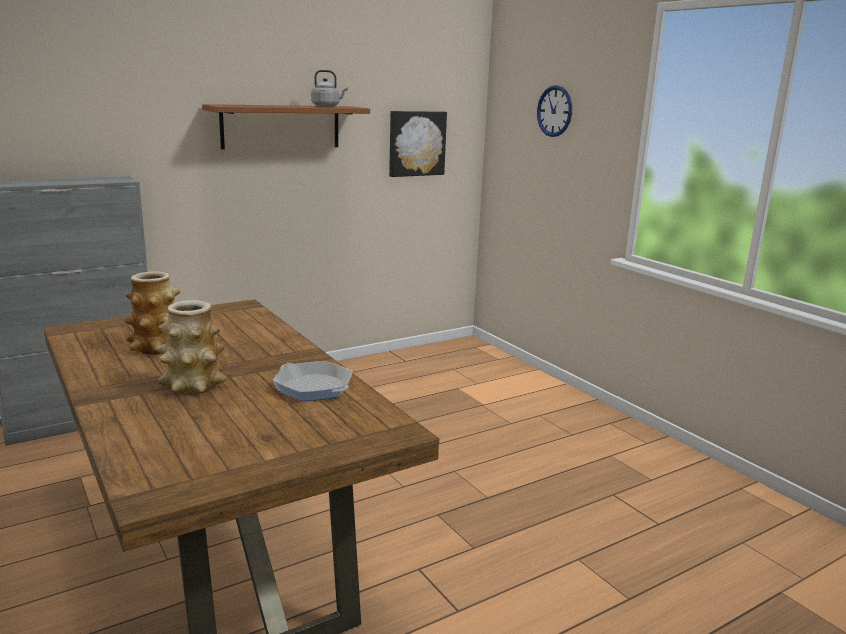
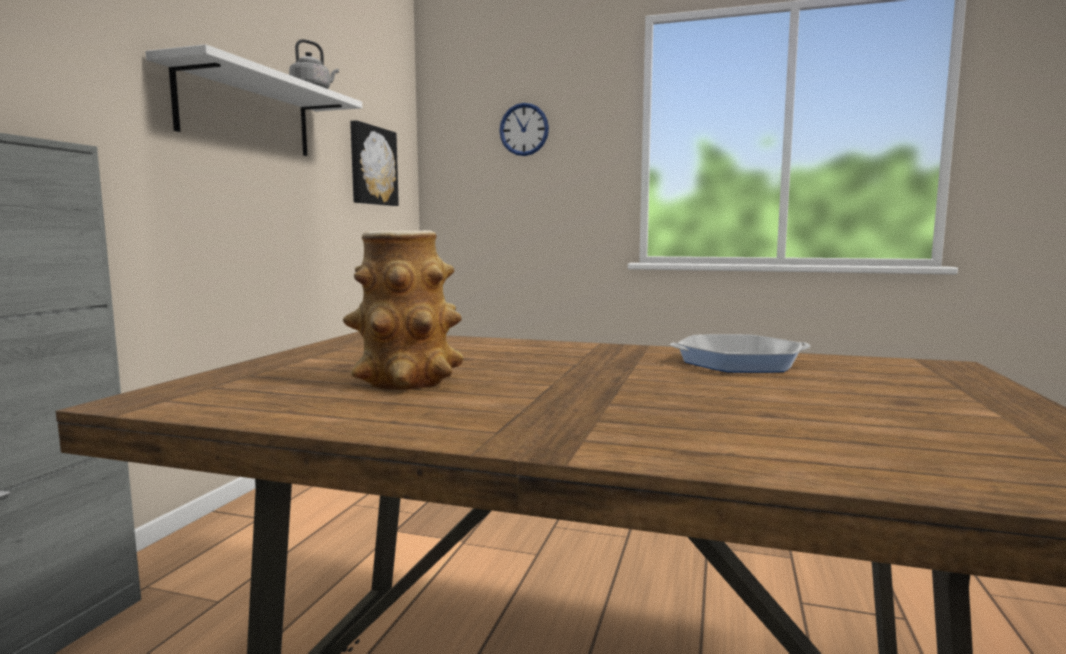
camera: 40 degrees left, 10 degrees down
vase [156,300,227,395] -> none
brown shelf [202,104,370,149] -> white shelf [145,44,362,156]

